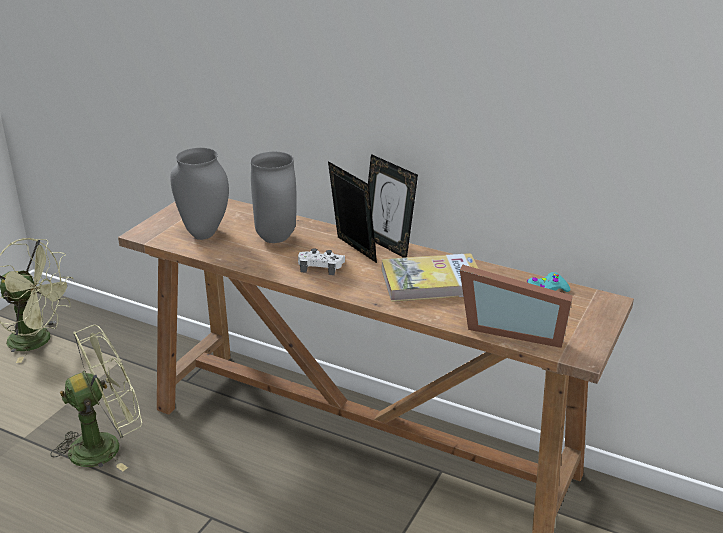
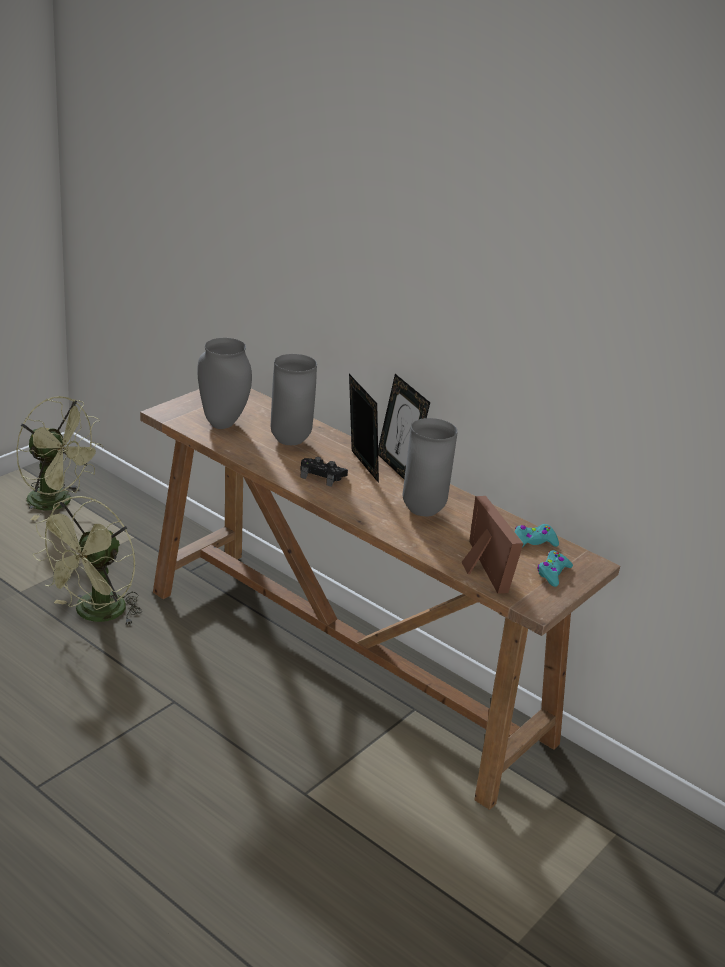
camera: 10 degrees right, 0 degrees up
green fan [51,325,142,471] -> green fan turned 135 degrees clockwise [33,496,142,626]
white game controller [298,248,345,275] -> black game controller [300,457,348,487]
book [382,253,478,302] -> grey vase [403,418,458,516]
picture frame [460,264,573,348] -> picture frame turned 135 degrees counterclockwise [462,496,524,594]
none -> turquoise game controller [537,550,573,587]

